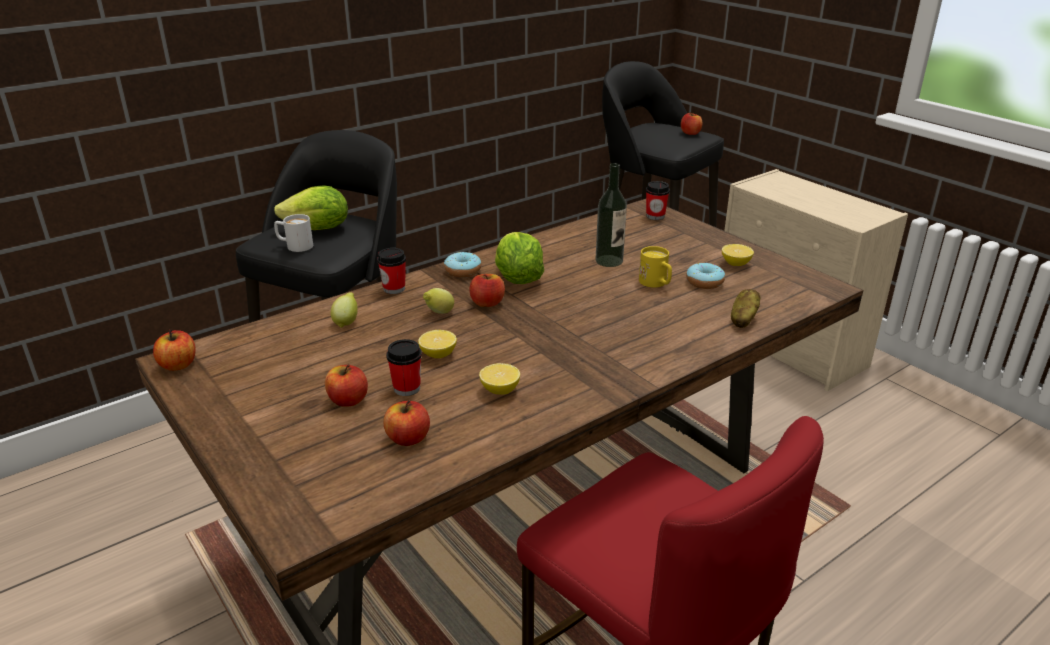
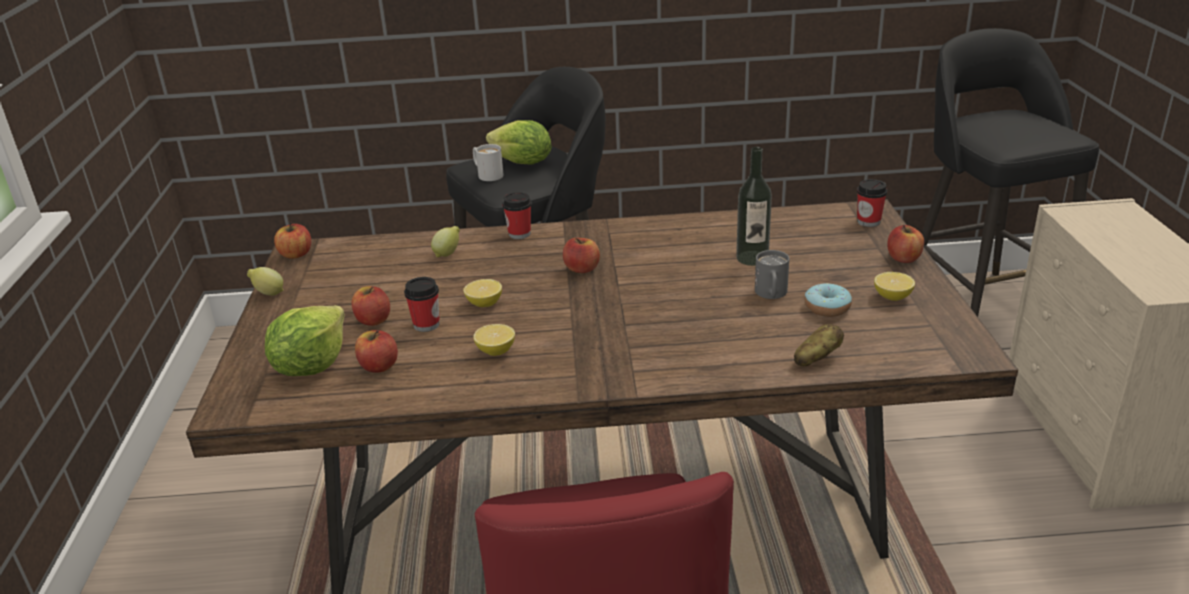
camera: 35 degrees right, 0 degrees up
lemon [423,288,454,314] -> lemon moved to [247,267,284,296]
donut [444,252,481,277] -> none
lettuce [495,232,544,284] -> lettuce moved to [265,305,345,376]
yellow mug [639,246,672,288] -> grey mug [755,250,789,299]
apple [681,112,702,135] -> apple moved to [887,225,924,263]

